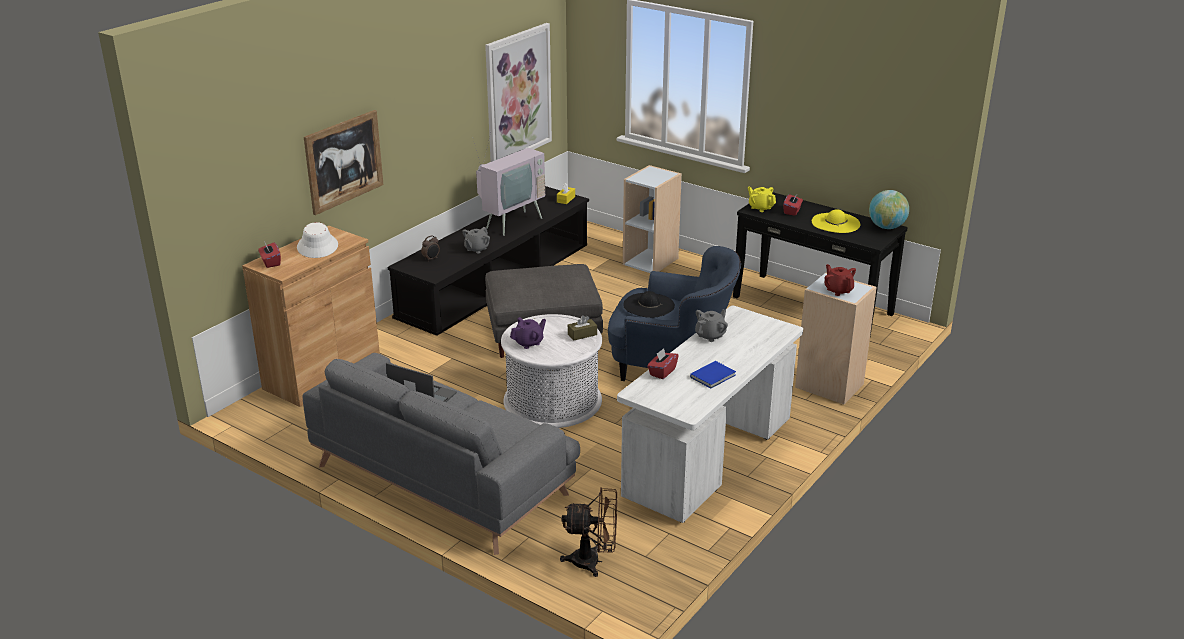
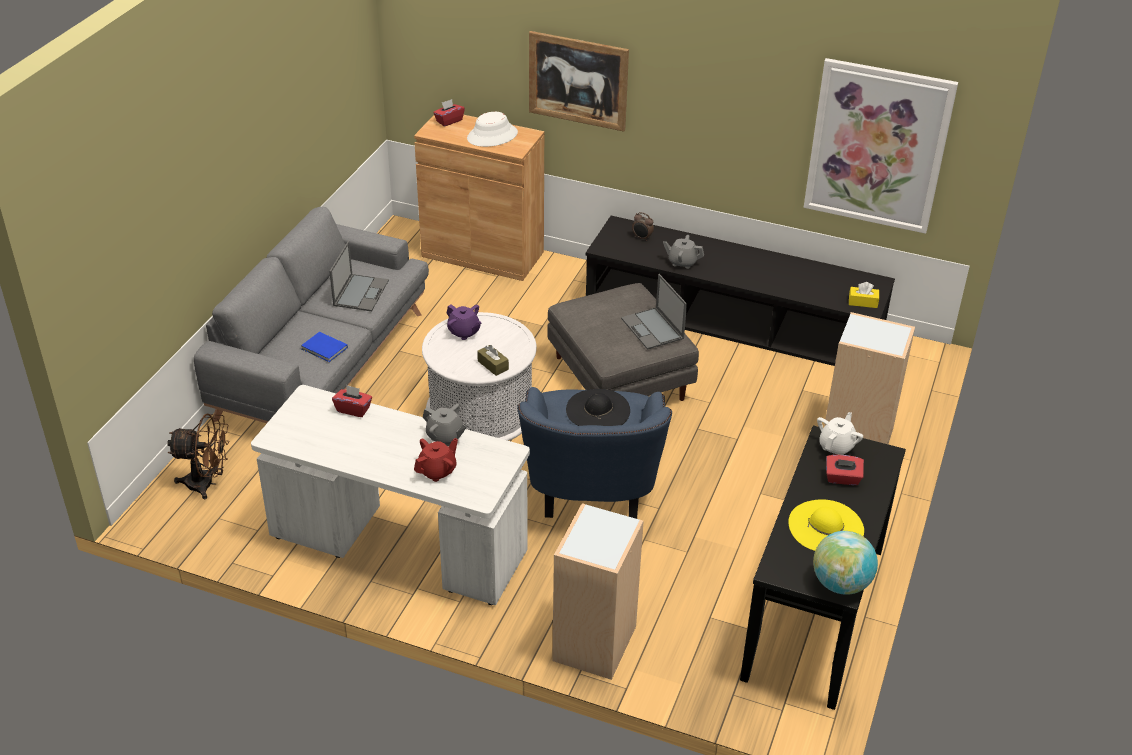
camera: 75 degrees right, 10 degrees up
television [472,133,545,236] -> none
brown fan [560,487,617,577] -> brown fan turned 75 degrees counterclockwise [167,413,230,500]
blue book [690,361,736,389] -> blue book moved to [301,332,348,362]
yellow teapot [748,187,776,212] -> white teapot [817,412,863,455]
red teapot [824,264,856,296] -> red teapot moved to [414,438,458,482]
none -> laptop [621,274,687,350]

